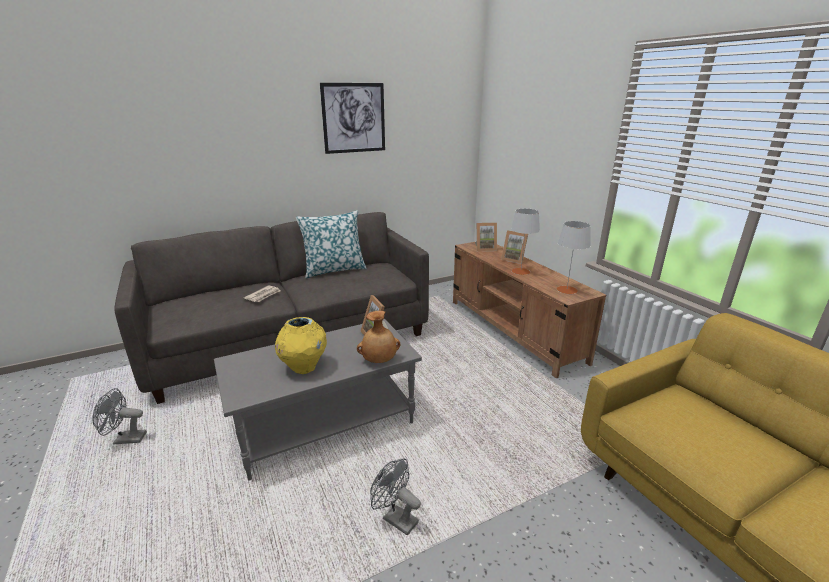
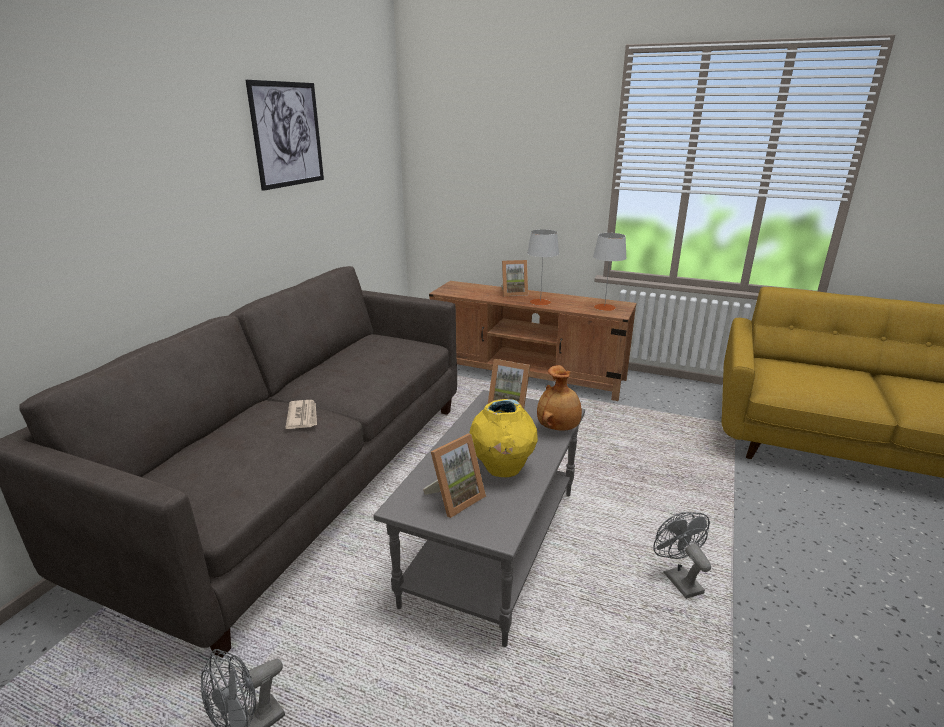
camera: 40 degrees left, 0 degrees up
pillow [296,210,367,278] -> none
grey fan [370,458,421,535] -> grey fan turned 75 degrees clockwise [653,512,711,599]
picture frame [475,223,497,251] -> picture frame moved to [423,434,486,518]

